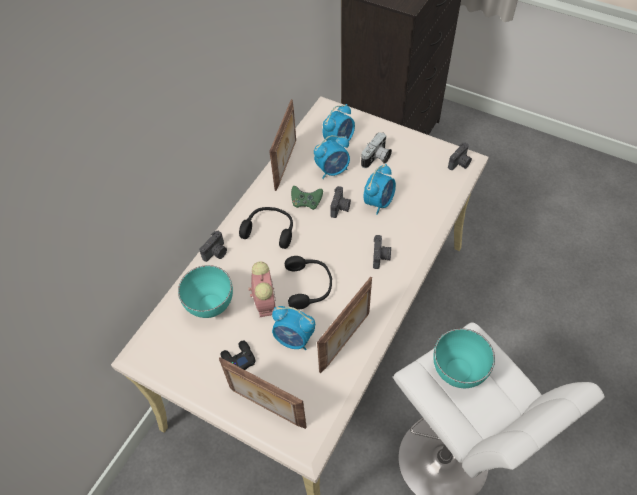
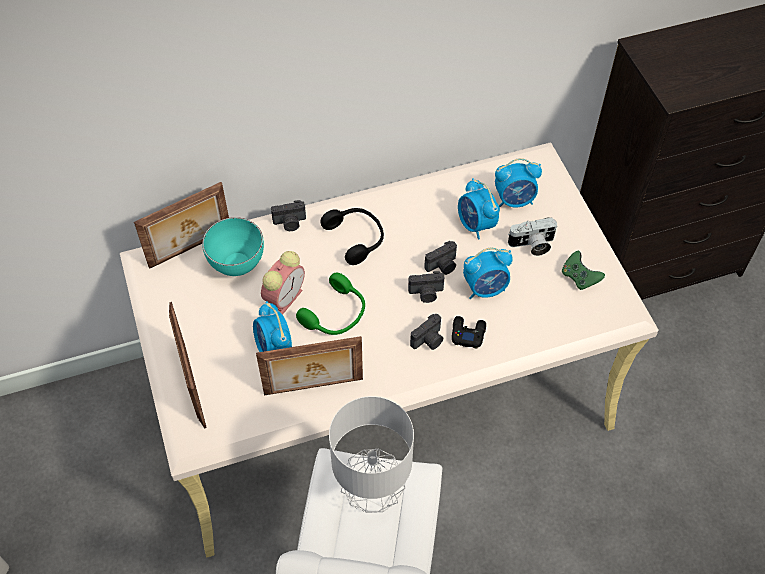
camera: 40 degrees right, 0 degrees up
black game controller [220,340,255,370] -> black game controller moved to [452,316,486,349]
picture frame [269,99,296,191] -> picture frame moved to [134,182,229,269]
black headphones [285,256,332,310] -> green headphones [296,272,365,335]
green game controller [291,186,323,210] -> green game controller moved to [562,251,605,290]
alarm clock [314,135,350,179] -> alarm clock turned 45 degrees clockwise [458,178,500,239]
turquoise bowl [433,328,495,388] -> grey table lamp [329,396,414,513]
camera [448,143,472,170] -> camera moved to [408,271,444,303]

